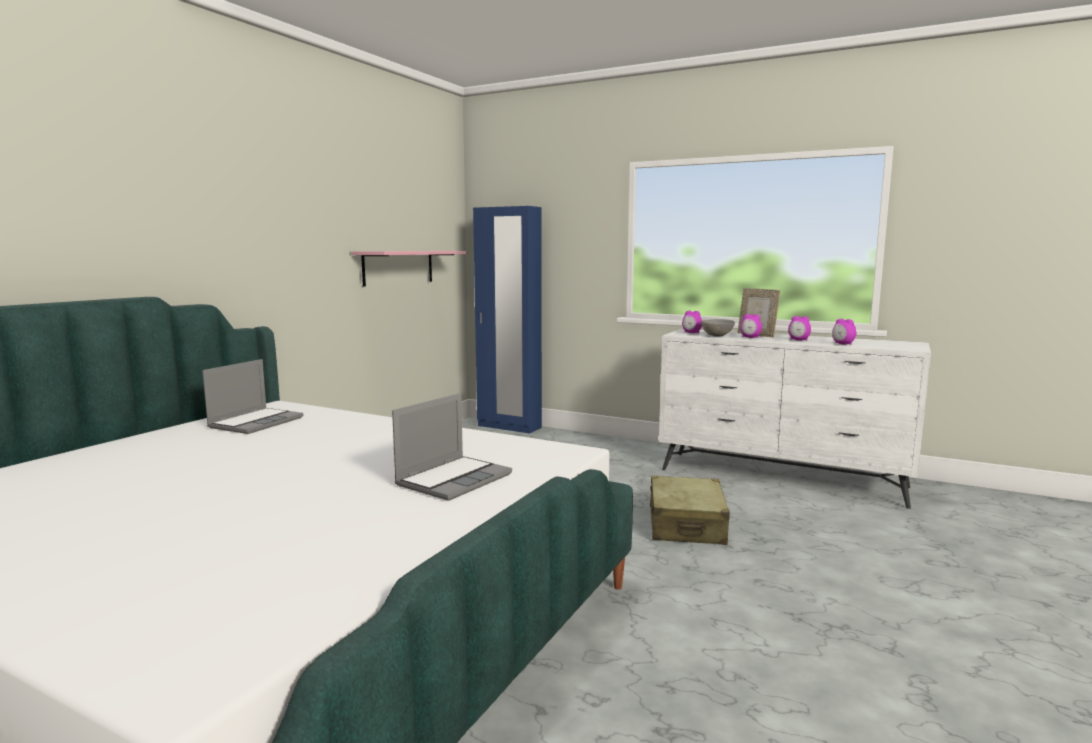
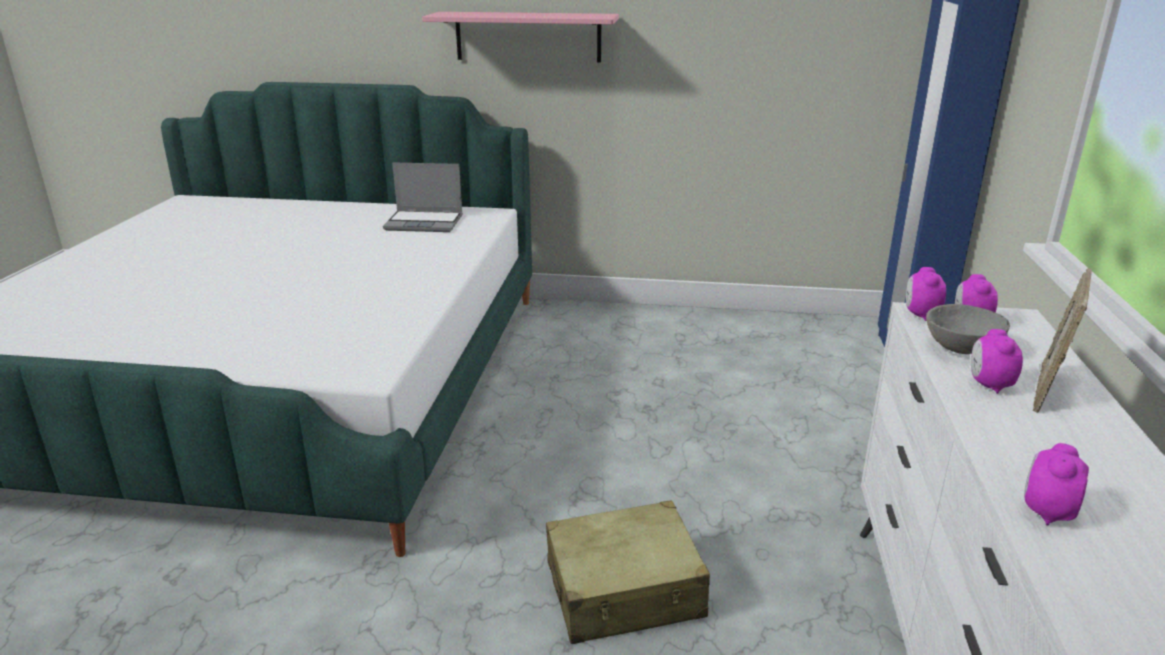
camera: 70 degrees right, 15 degrees up
pink shelf [352,251,467,287] -> pink shelf moved to [422,12,619,63]
laptop [392,393,512,501] -> none
alarm clock [788,316,811,340] -> alarm clock moved to [906,267,946,321]

